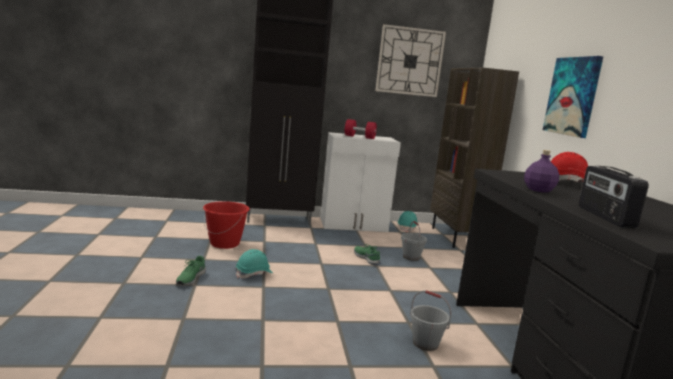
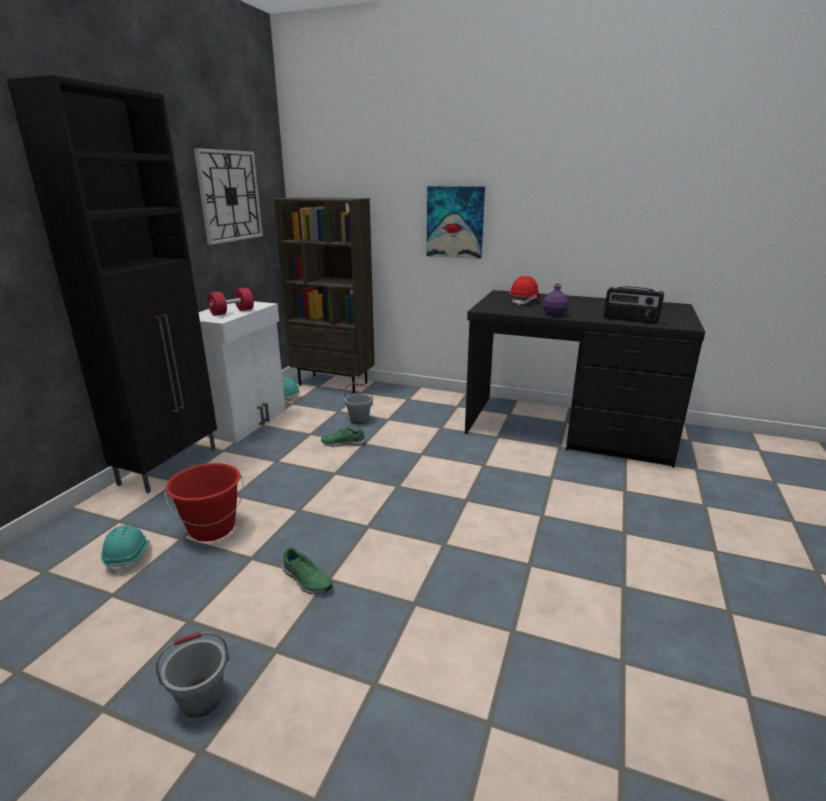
camera: 60 degrees left, 10 degrees up
turquoise hard hat [236,249,273,278] -> turquoise hard hat moved to [101,525,150,576]
grey bucket [410,290,451,351] -> grey bucket moved to [155,631,229,718]

